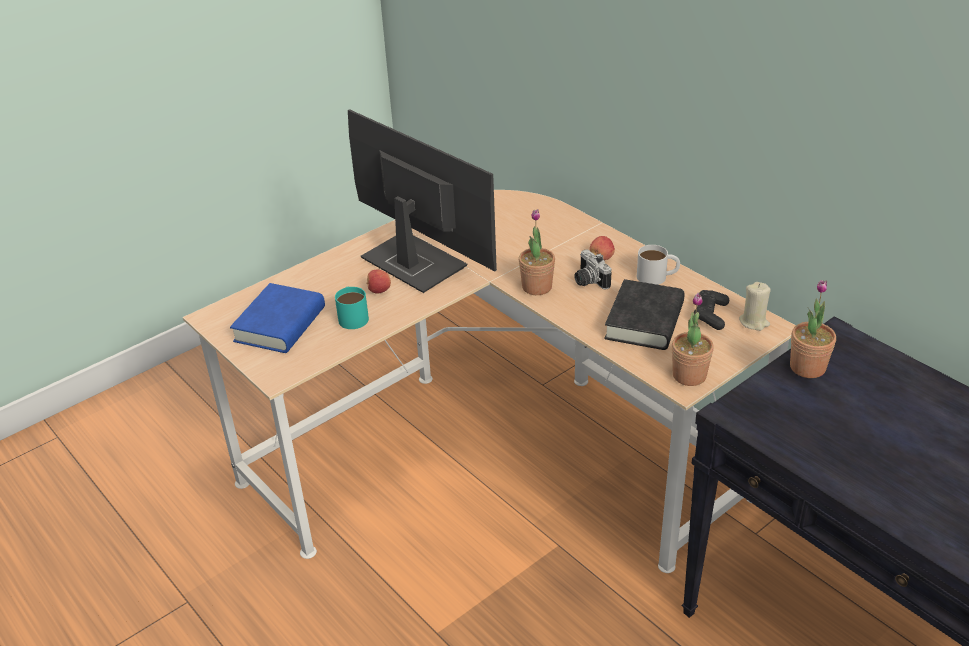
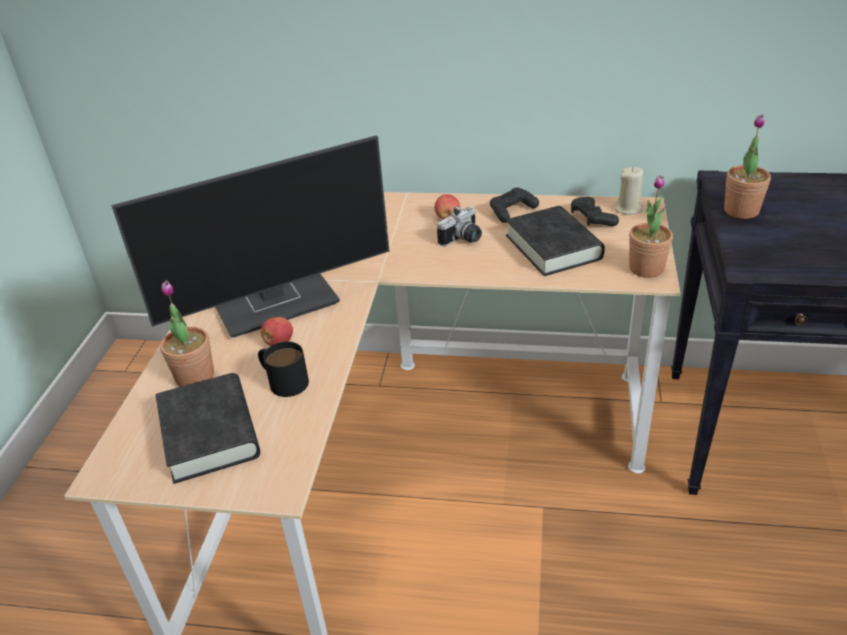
camera: 40 degrees left, 0 degrees up
blue book [230,283,325,353] -> black book [155,373,260,484]
turquoise mug [335,287,369,329] -> black mug [258,342,309,397]
monitor [348,109,497,293] -> monitor turned 150 degrees clockwise [111,135,390,338]
potted plant [519,209,555,295] -> potted plant moved to [160,280,214,387]
camera [574,250,611,289] -> camera turned 60 degrees counterclockwise [437,206,482,246]
white mug [637,245,680,285] -> black game controller [490,188,539,223]

